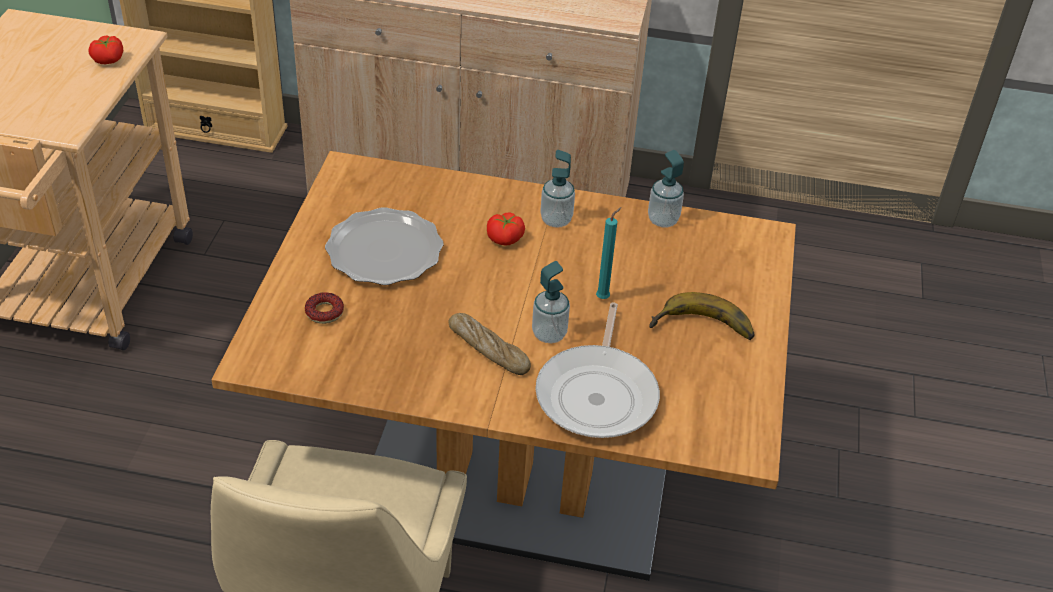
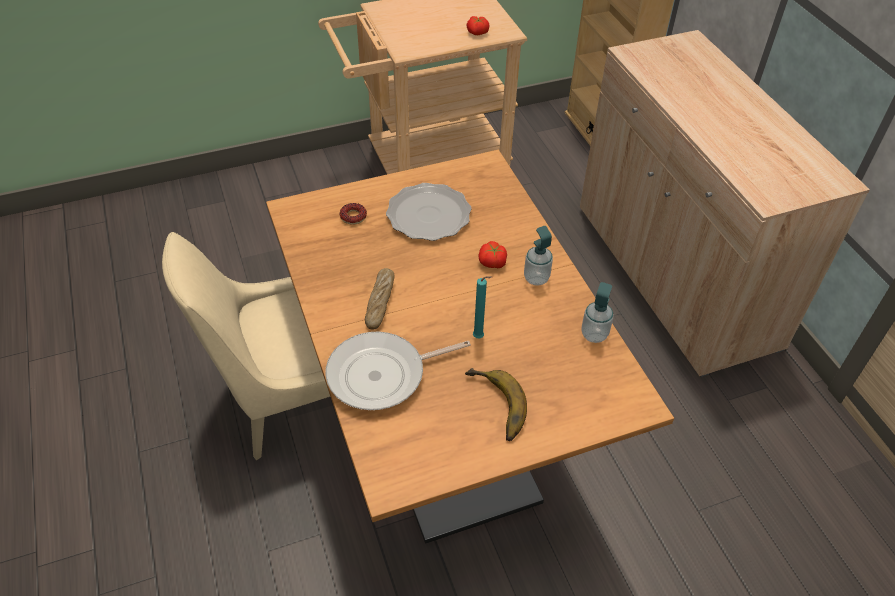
camera: 60 degrees right, 5 degrees up
soap dispenser [532,261,570,343] -> none

